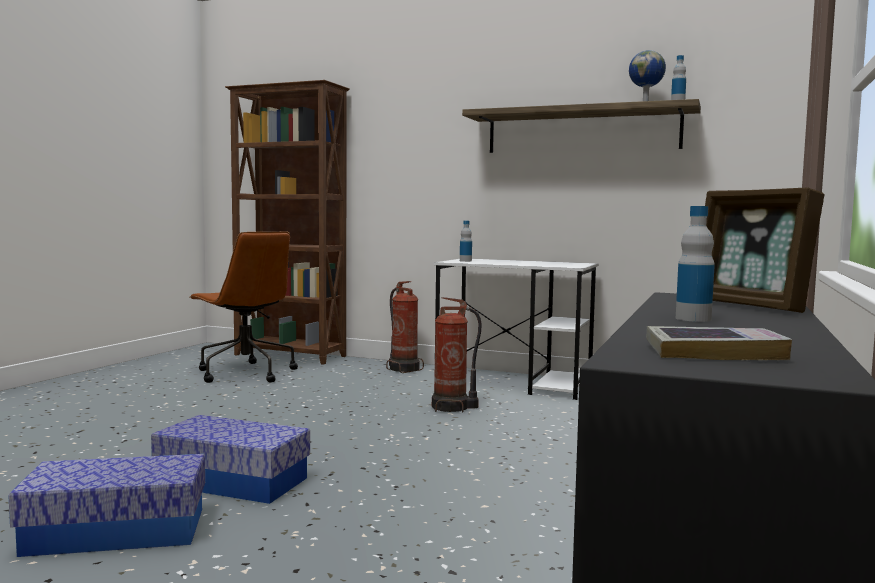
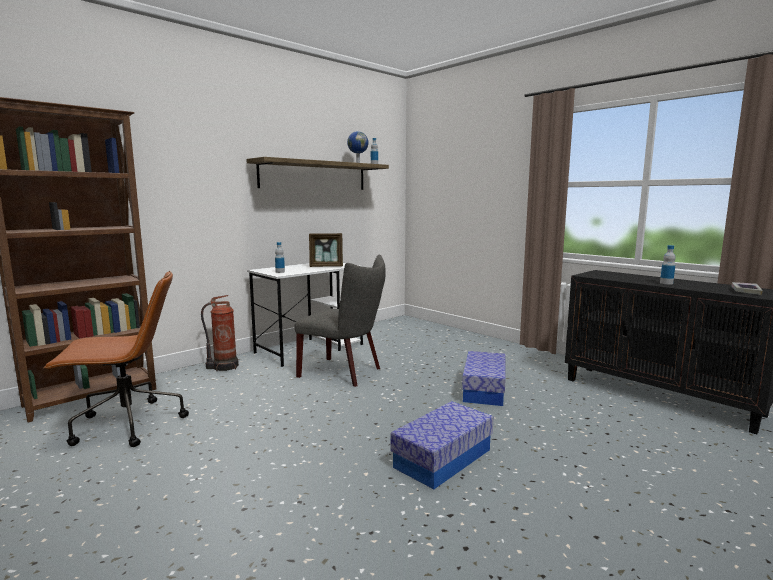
camera: 65 degrees left, 5 degrees up
storage box [8,454,205,557] -> storage box moved to [462,351,506,406]
fire extinguisher [432,297,482,412] -> grey chair [294,255,386,387]
picture frame [705,187,825,313] -> picture frame moved to [309,233,343,267]

